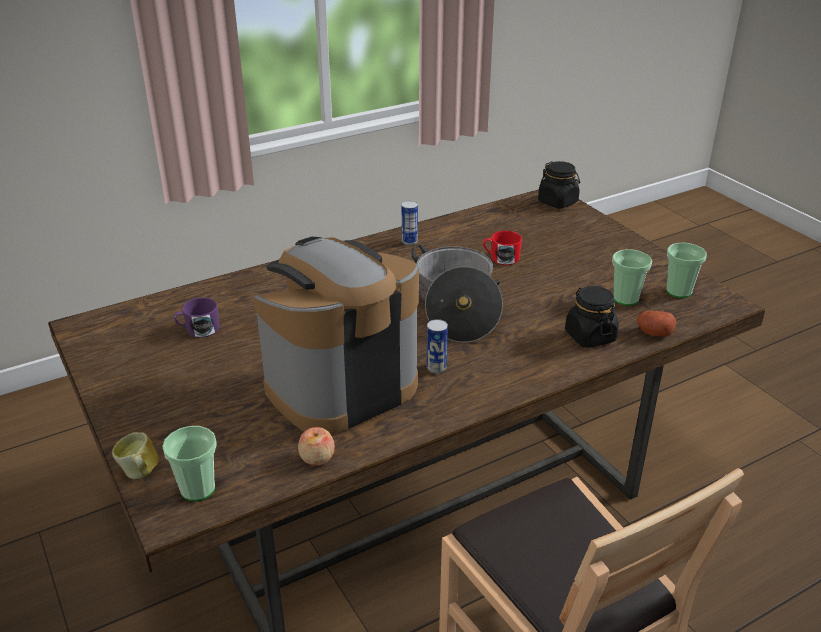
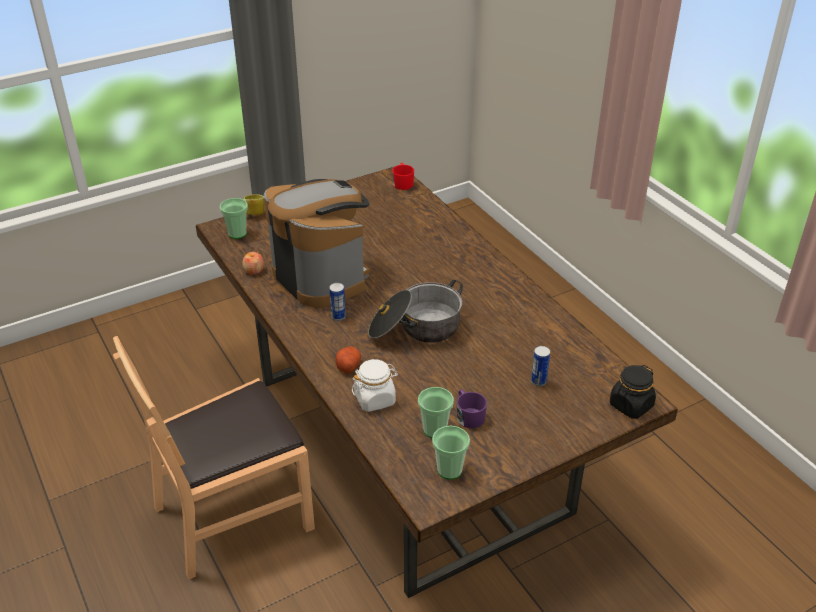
camera: 90 degrees right, 5 degrees up
purple mug [174,298,219,338] -> purple mug moved to [457,389,487,428]
can [402,201,418,245] -> can moved to [531,346,550,386]
red mug [483,231,522,265] -> red mug moved to [392,163,414,190]
black jar [565,286,619,348] -> white jar [352,359,398,412]
potato [637,311,676,337] -> potato moved to [336,346,361,373]

